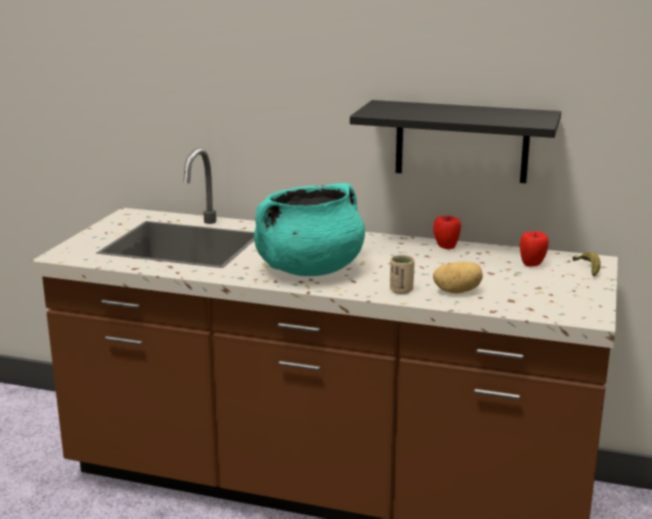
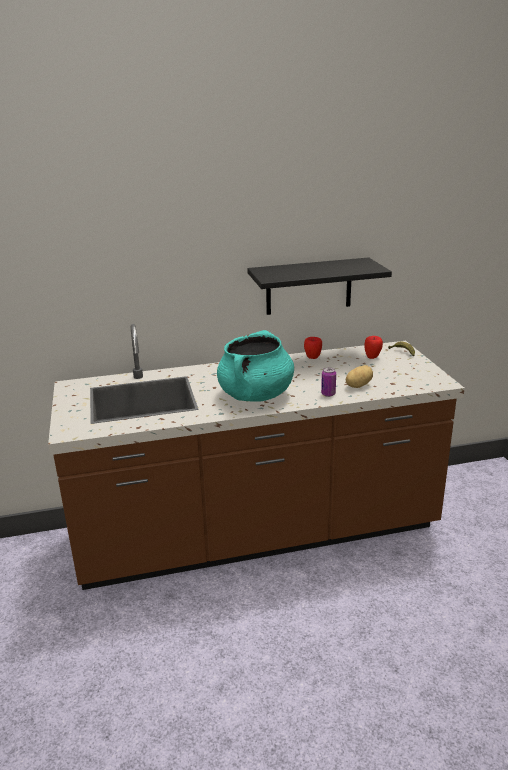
camera: 30 degrees left, 5 degrees up
beige cup [390,255,415,294] -> can [321,367,336,397]

